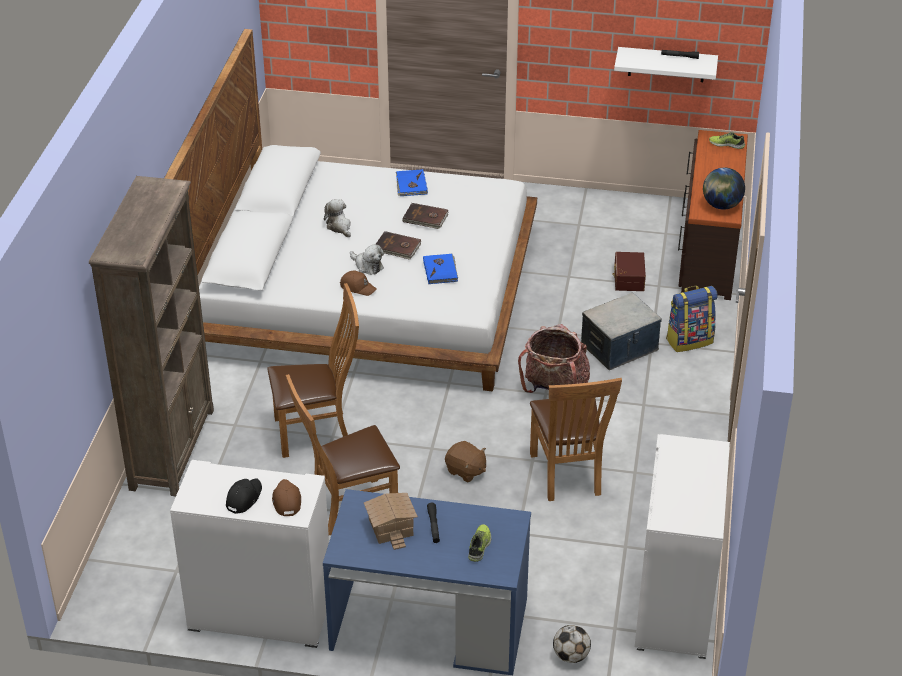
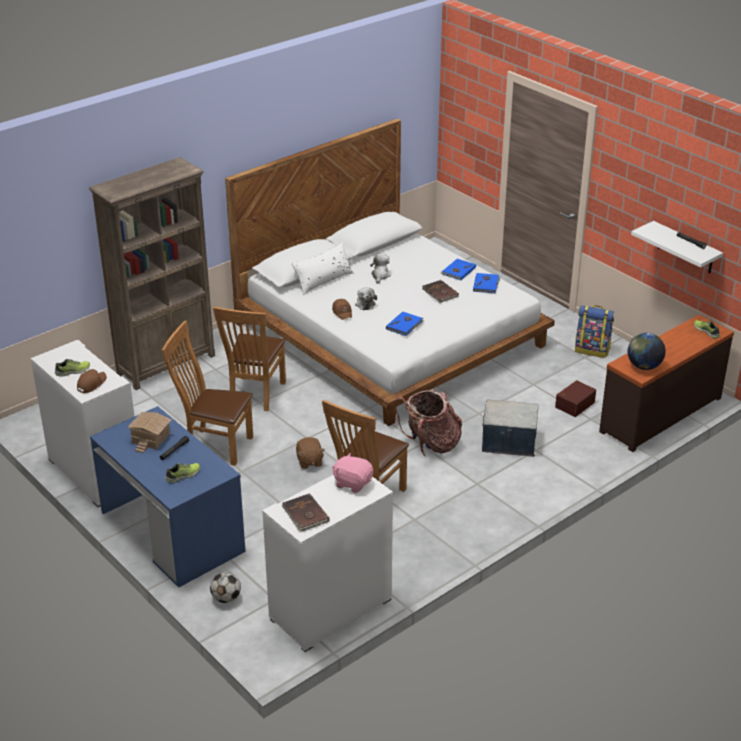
camera: 40 degrees right, 5 degrees down
black cap [226,478,262,514] -> shoe [55,359,90,377]
brown chair [267,283,359,458] -> brown chair turned 75 degrees clockwise [213,307,286,411]
brown book [375,231,421,260] -> brown book moved to [282,493,330,532]
backpack [666,286,718,352] -> backpack moved to [575,305,614,358]
none -> white pillow [292,242,353,295]
none -> pink plush toy [332,453,373,493]
none -> blue book [473,273,500,293]

